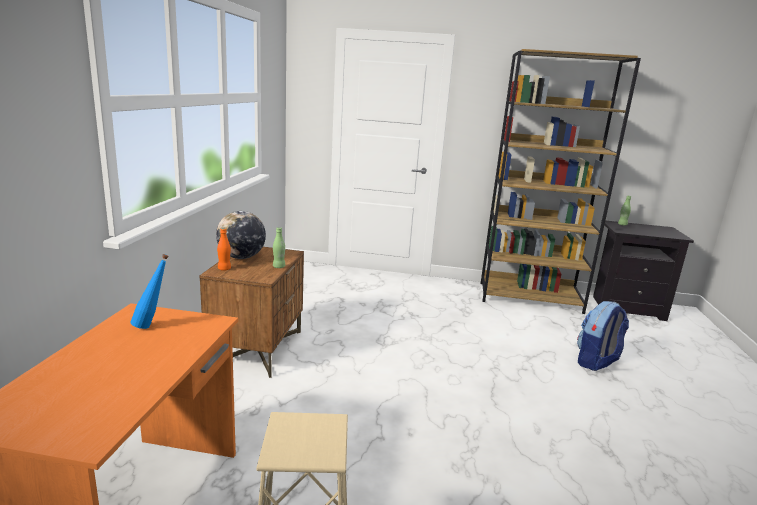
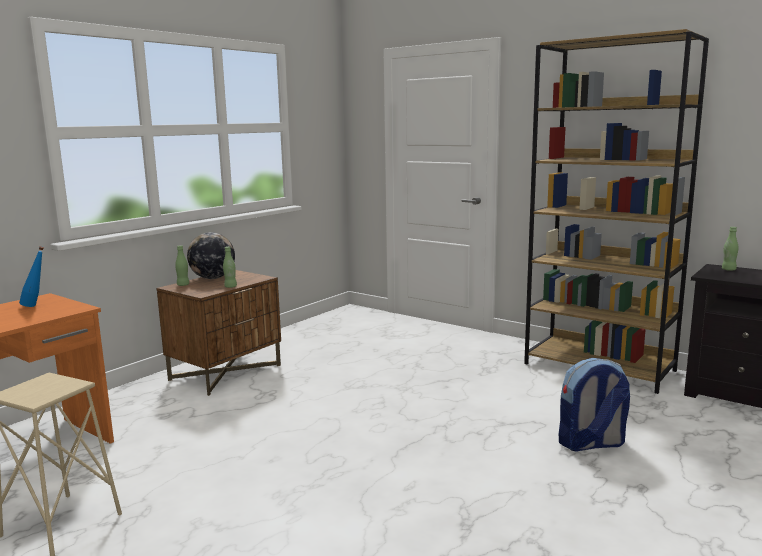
camera: 30 degrees right, 5 degrees down
orange bottle [217,228,231,271] -> green bottle [175,245,189,286]

